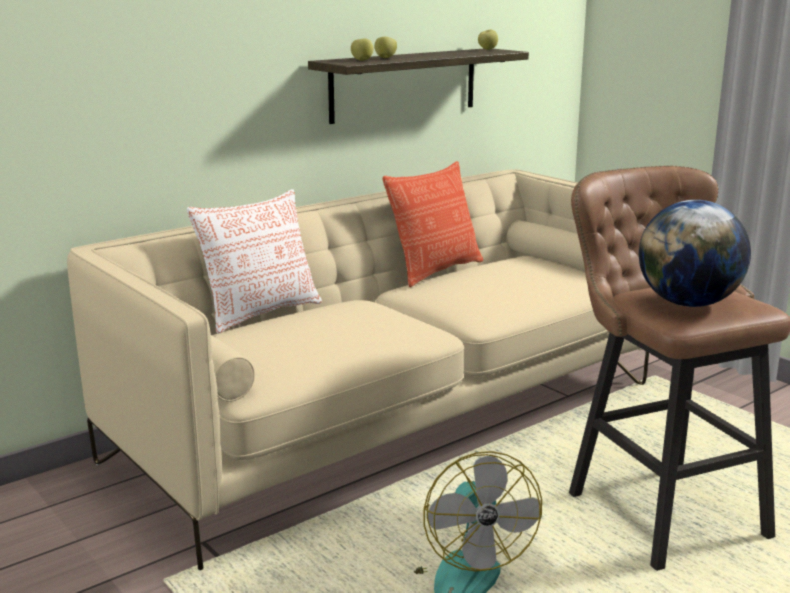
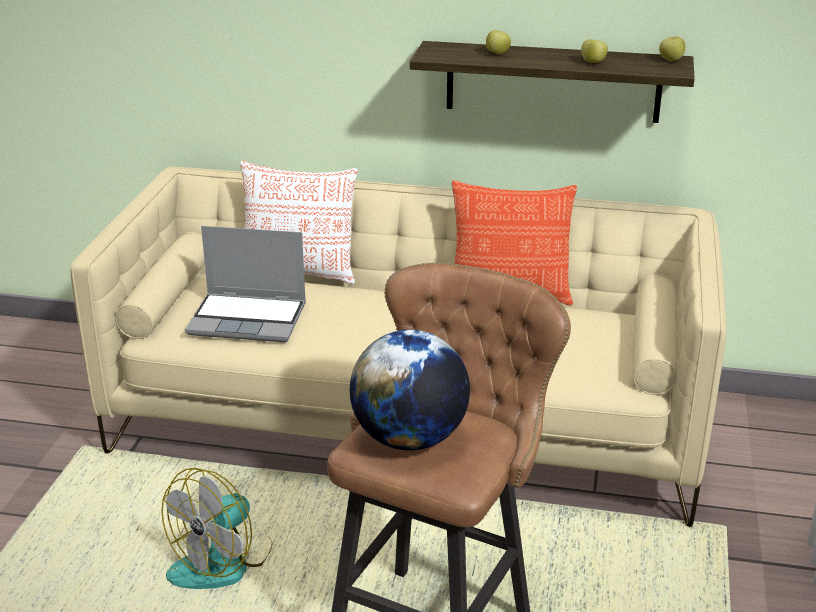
camera: 50 degrees right, 10 degrees up
apple [351,38,374,61] -> apple moved to [581,39,608,63]
none -> laptop [185,226,306,342]

